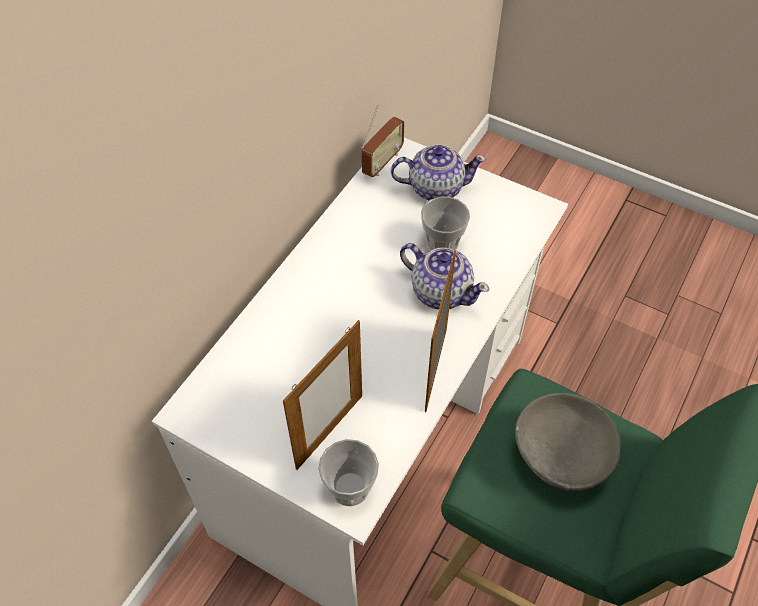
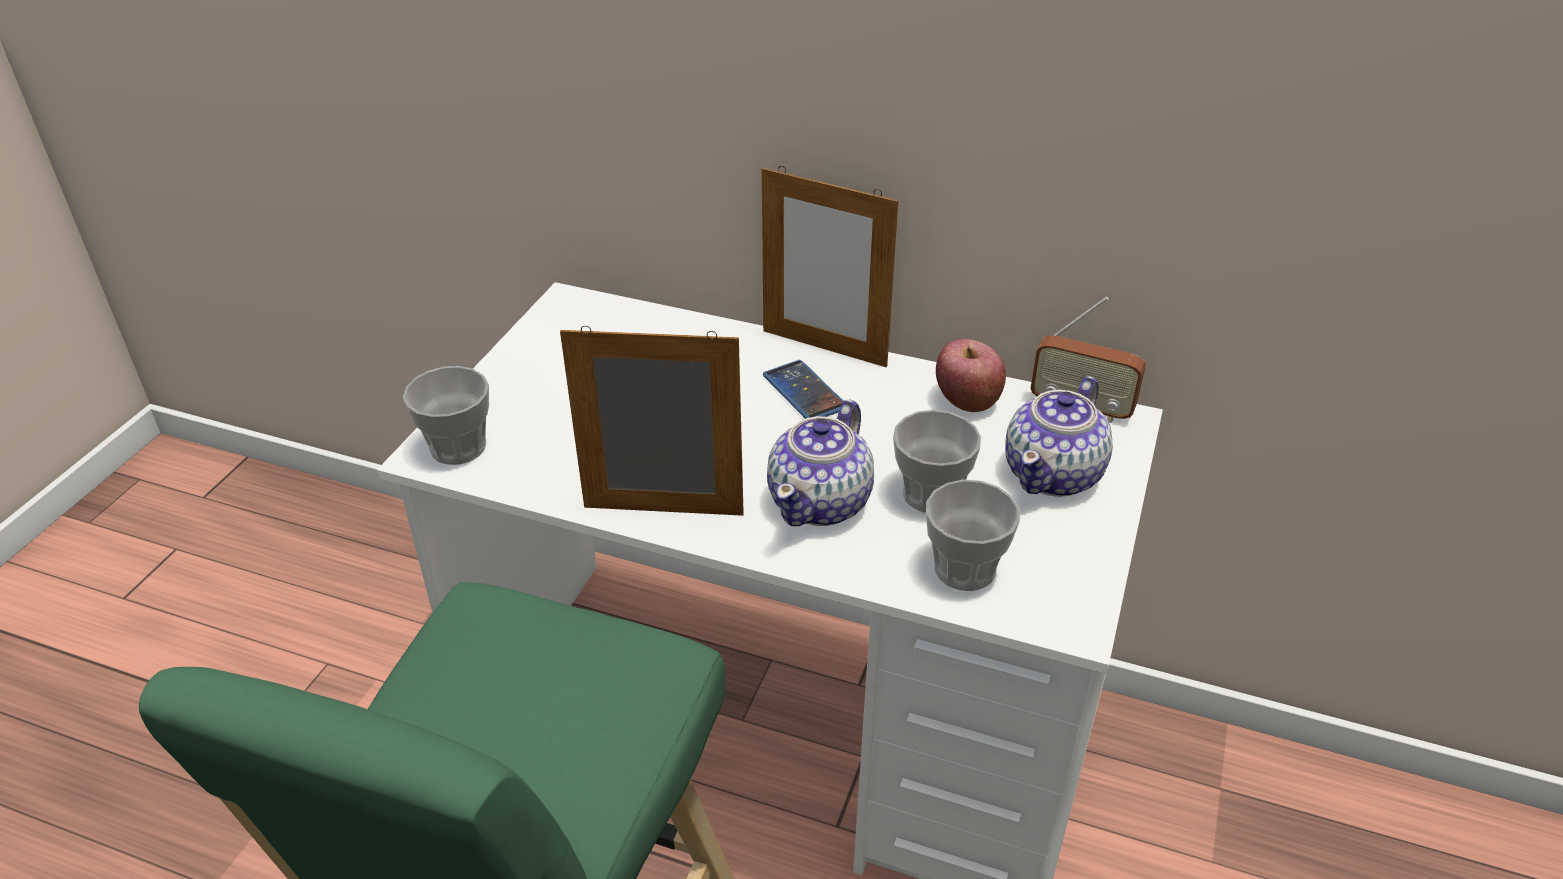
camera: 80 degrees right, 15 degrees down
picture frame [283,320,362,470] -> picture frame moved to [762,166,898,367]
teapot [391,144,486,201] -> teapot turned 45 degrees clockwise [1005,376,1113,497]
grey bowl [515,393,621,491] -> none
none -> phone [763,360,843,419]
none -> cup [926,479,1020,591]
none -> apple [936,339,1006,412]

